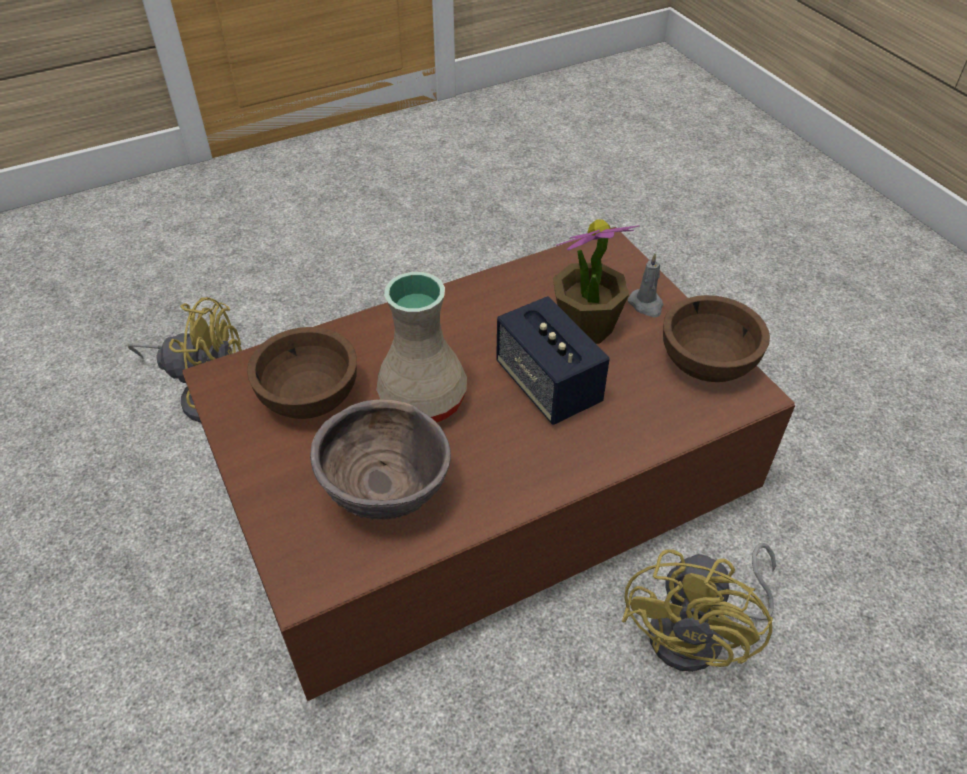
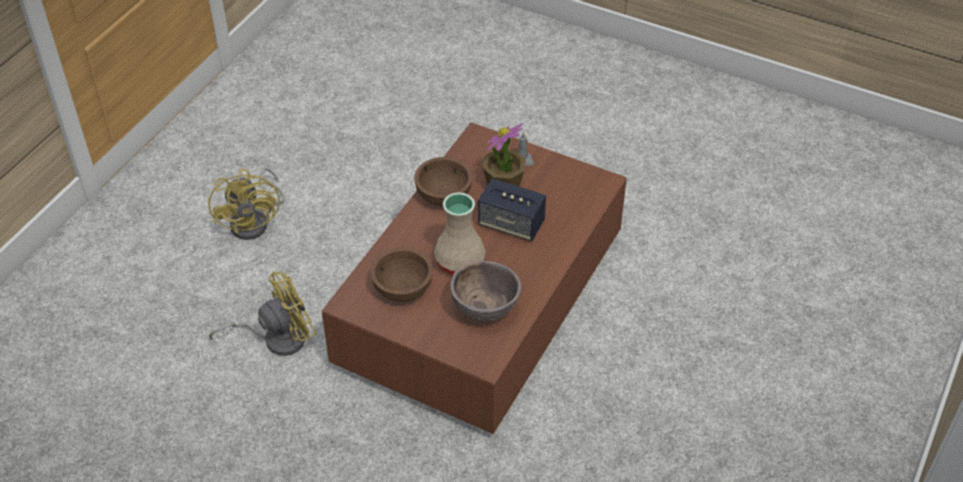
camera: 35 degrees left, 0 degrees up
yellow fan [622,543,776,672] -> yellow fan moved to [208,168,285,240]
brown bowl [663,295,770,382] -> brown bowl moved to [414,157,473,206]

